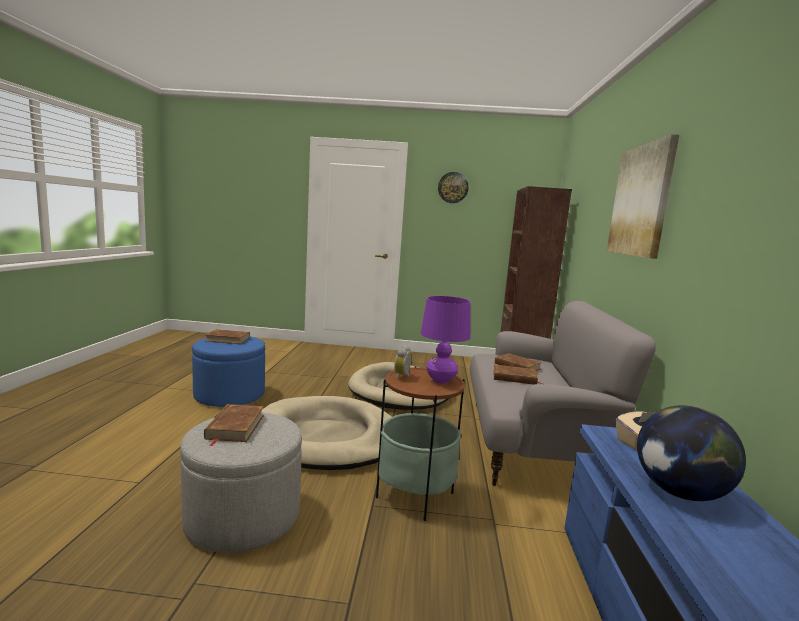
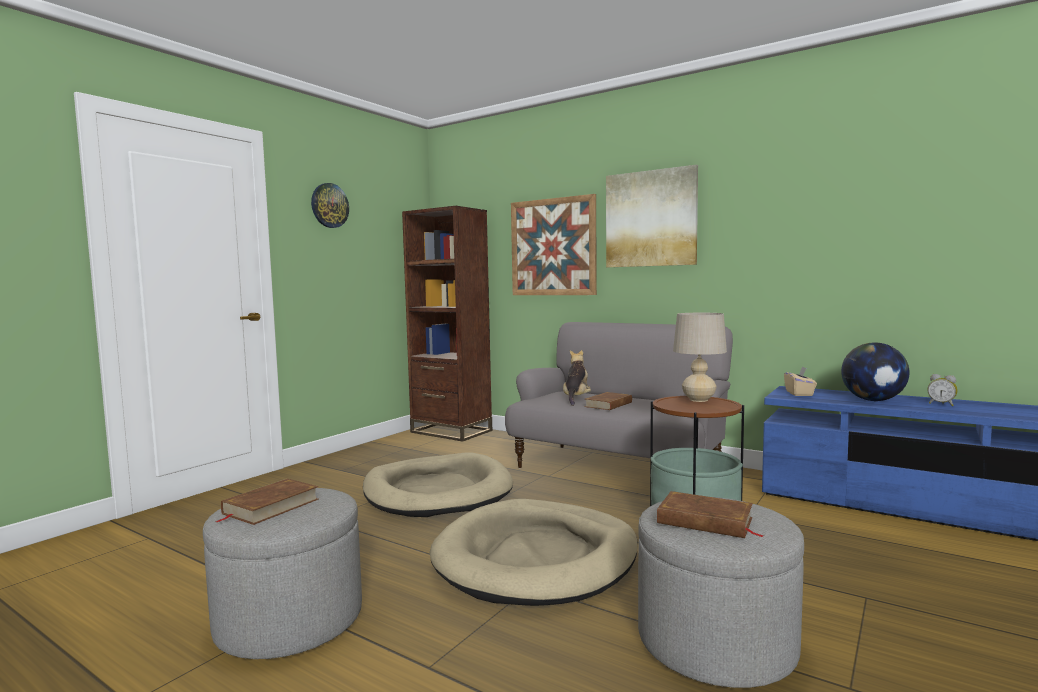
camera: 60 degrees left, 5 degrees down
blue ottoman [192,336,265,407] -> grey ottoman [203,488,362,659]
alarm clock [394,345,411,379] -> alarm clock moved to [927,374,958,406]
purple table lamp [421,296,471,384] -> beige table lamp [673,313,727,402]
brown book [495,353,542,375] -> plush toy [563,350,591,406]
none -> picture [511,194,597,295]

